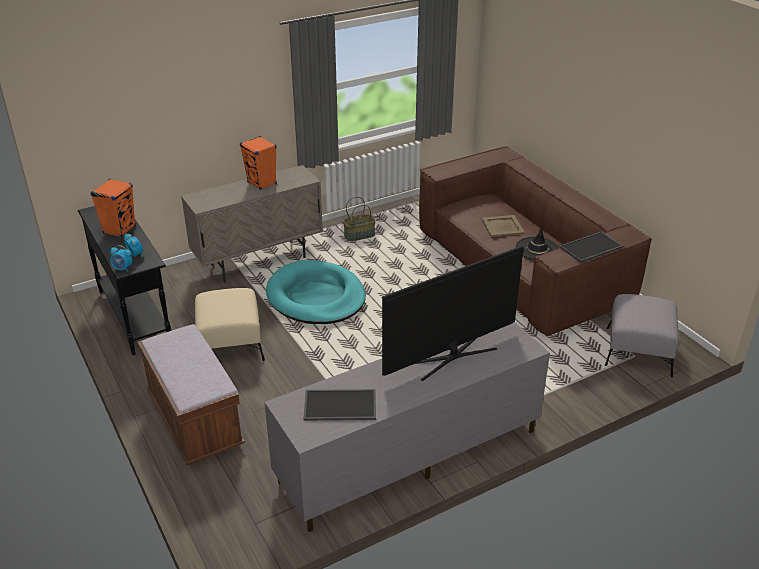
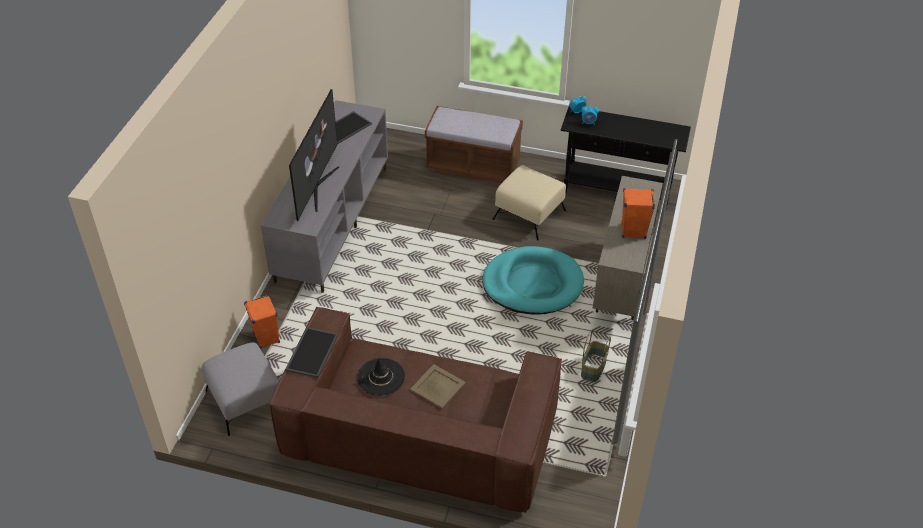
camera: 135 degrees right, 10 degrees up
orange speaker [90,178,136,238] -> orange speaker moved to [244,295,280,349]

